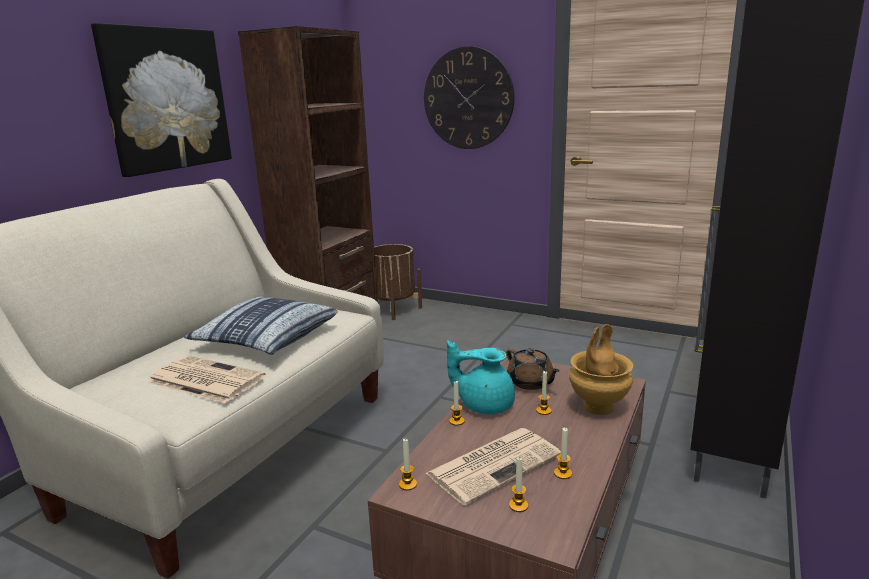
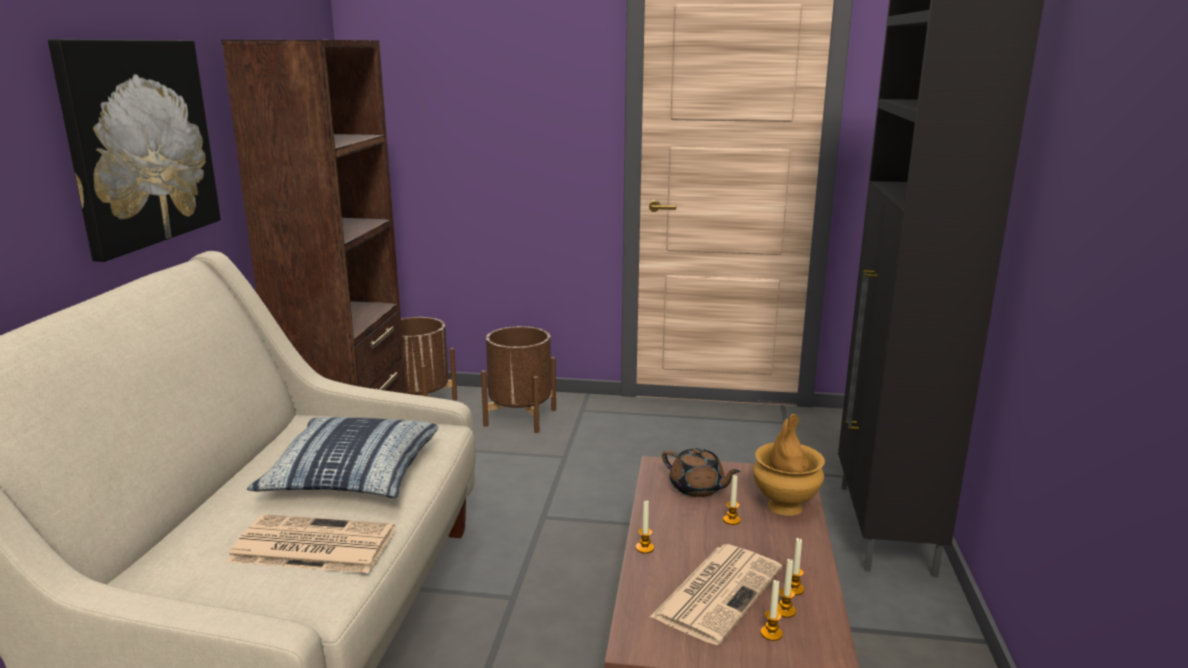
camera: 20 degrees left, 0 degrees up
candle [399,438,417,490] -> candle moved to [777,559,796,618]
wall clock [424,46,514,149] -> none
turquoise teapot [447,340,515,414] -> none
none -> brown planter [481,326,556,433]

